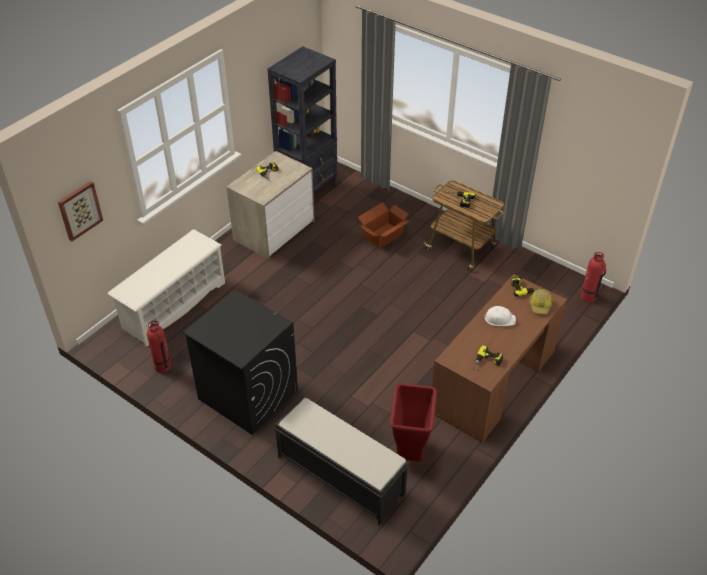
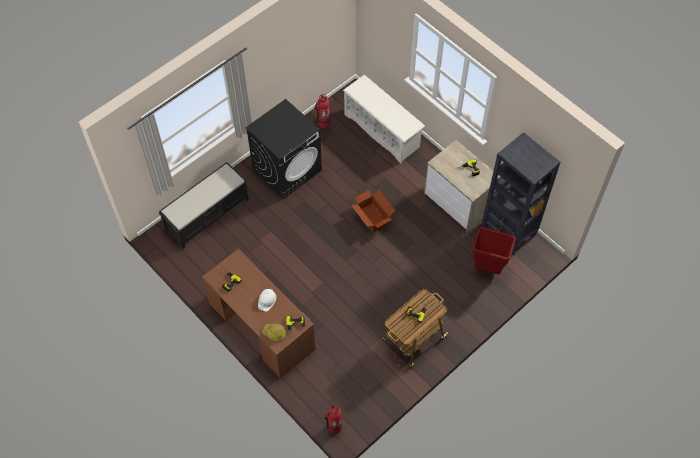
camera: 100 degrees right, 15 degrees up
picture [58,181,103,241] -> none
cardboard box [358,202,410,248] -> cardboard box moved to [351,190,395,232]
red trash can [390,383,437,462] -> red trash can moved to [473,227,516,274]

